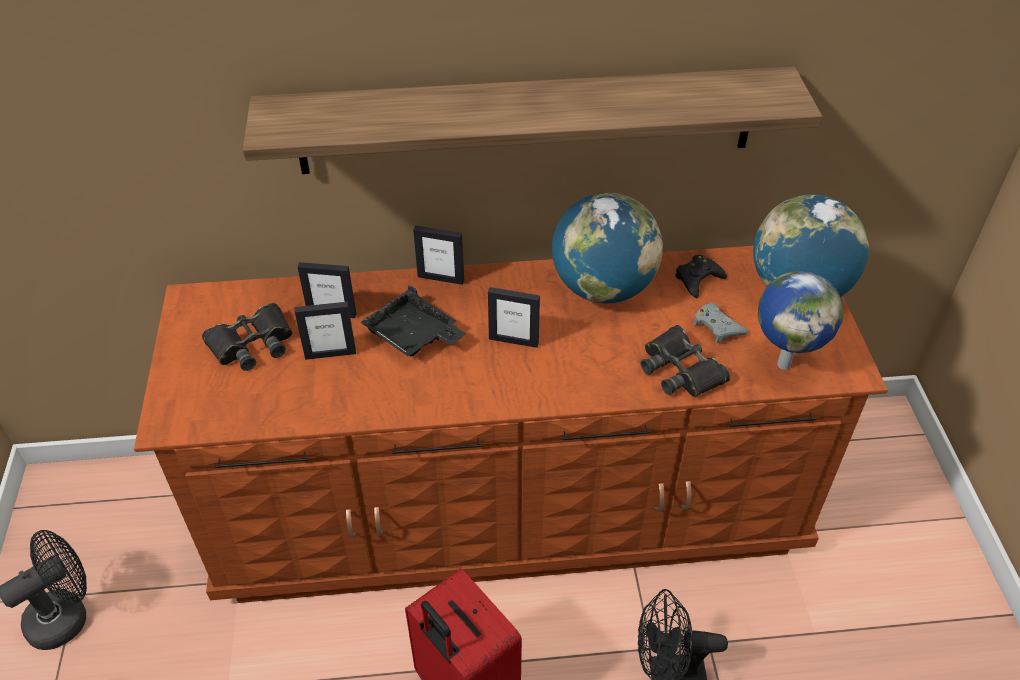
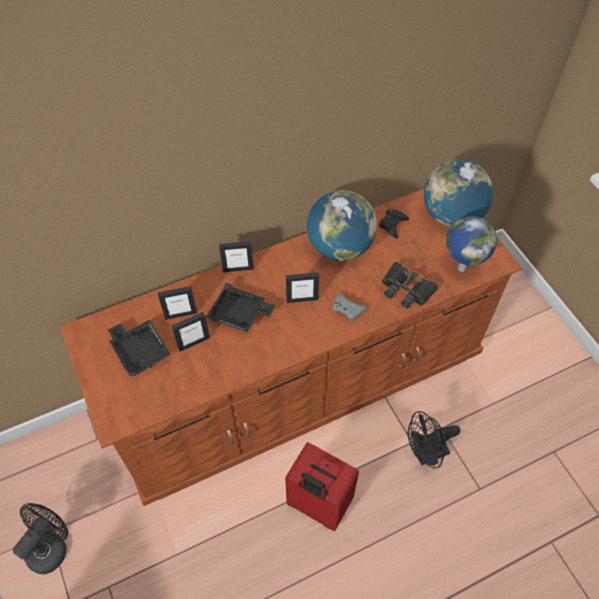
camera: 20 degrees left, 10 degrees up
black binoculars [202,303,292,371] -> black tray [108,320,171,376]
shelf [243,67,822,174] -> none
grey game controller [694,303,748,343] -> grey game controller moved to [333,293,368,322]

